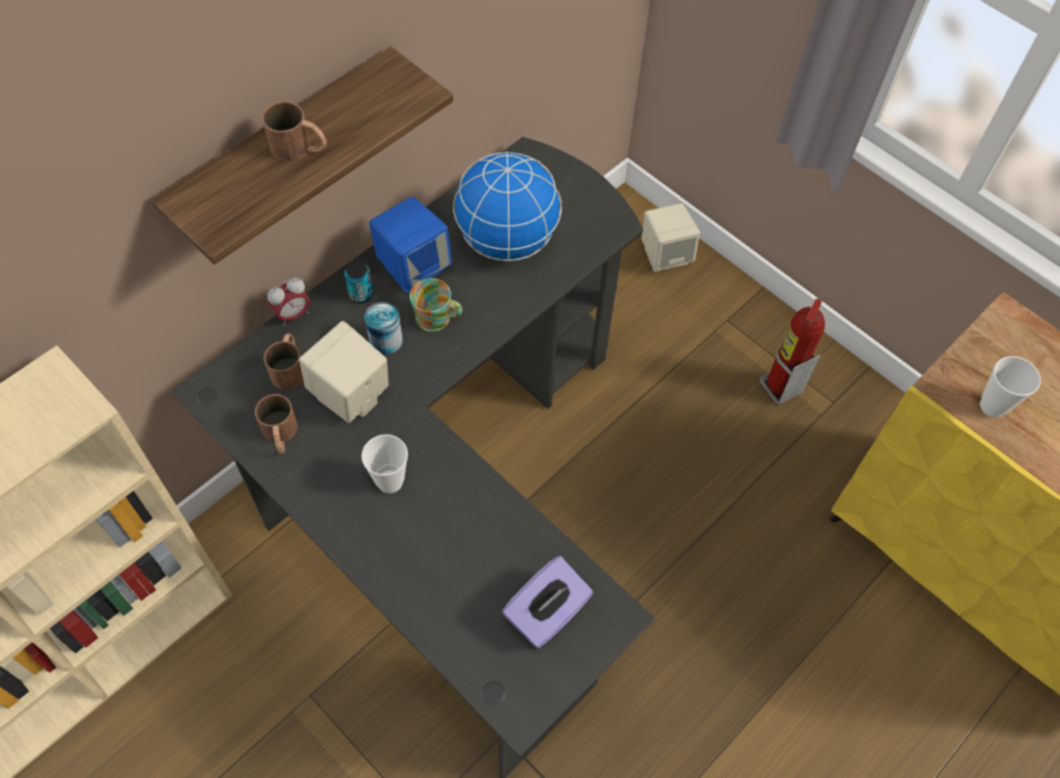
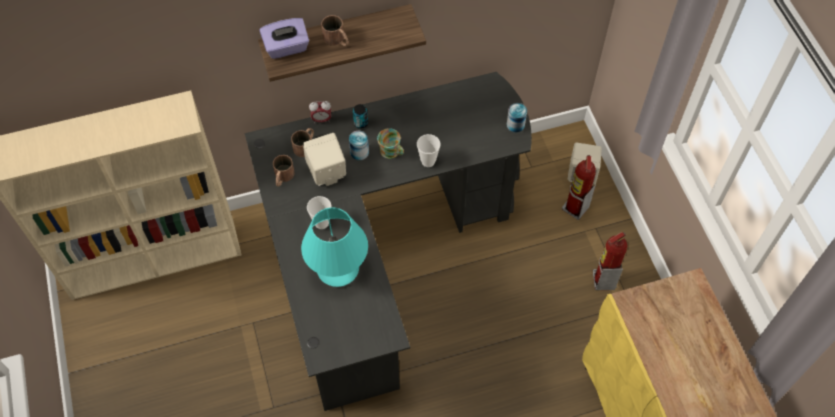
camera: 30 degrees right, 0 degrees up
blue speaker [369,196,452,293] -> none
globe [453,151,562,261] -> none
purple tissue box [502,556,593,648] -> purple tissue box moved to [260,18,309,59]
cup [980,356,1041,418] -> cup moved to [417,134,441,167]
none -> turquoise table lamp [301,207,368,287]
none -> can [507,103,527,132]
none -> fire extinguisher [562,155,596,220]

